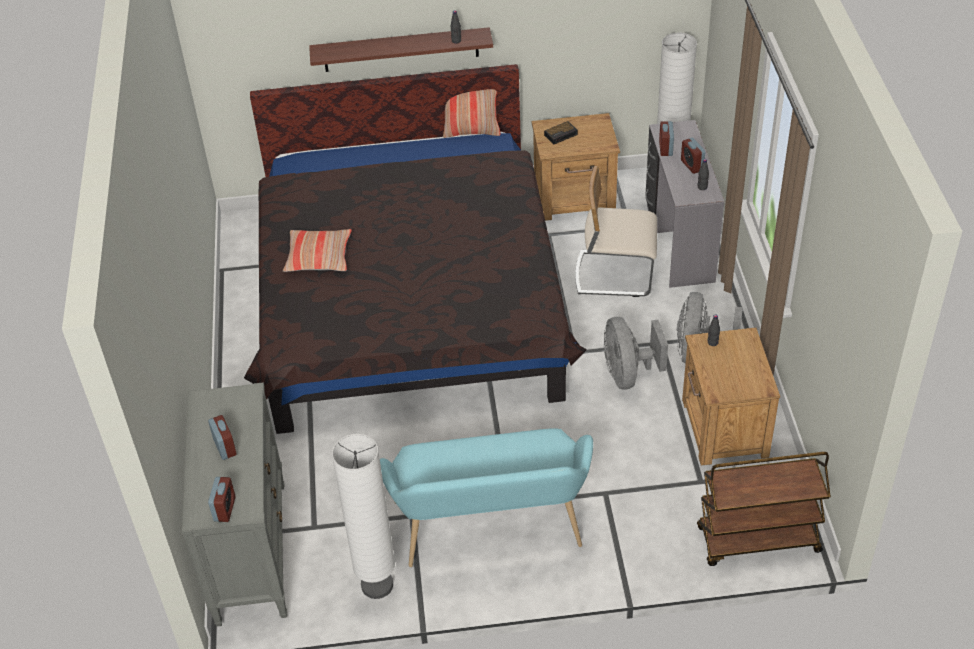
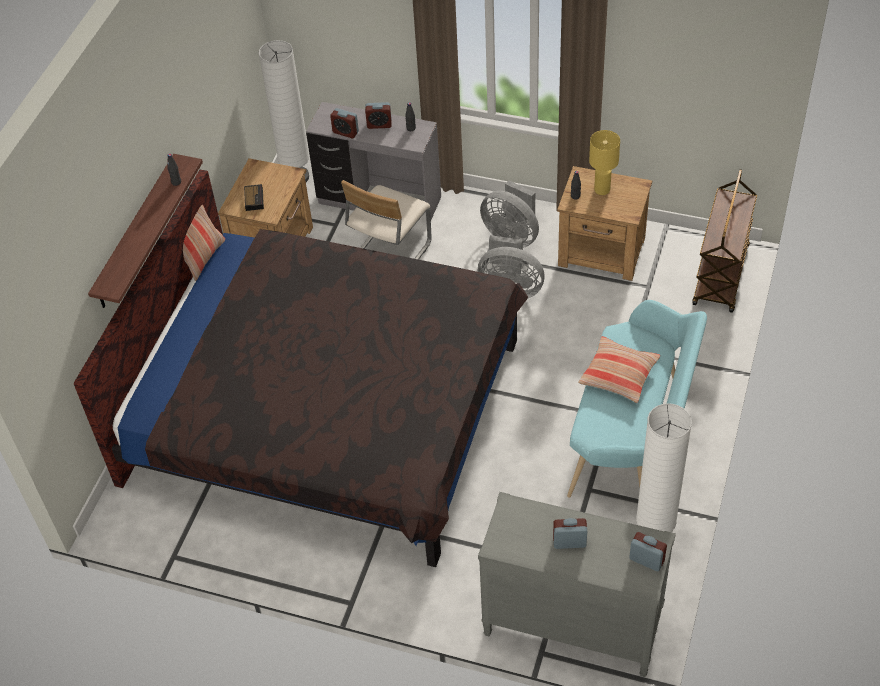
camera: 65 degrees left, 5 degrees up
pillow [283,229,352,272] -> pillow moved to [578,336,660,403]
none -> yellow table lamp [589,130,620,195]

